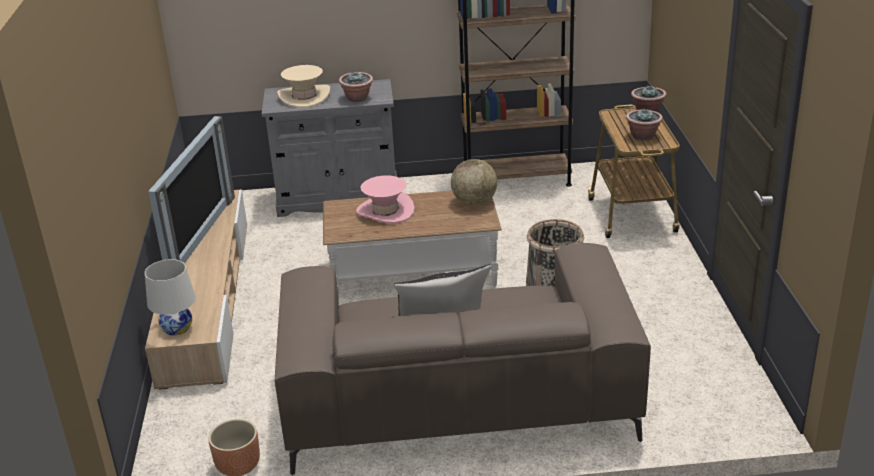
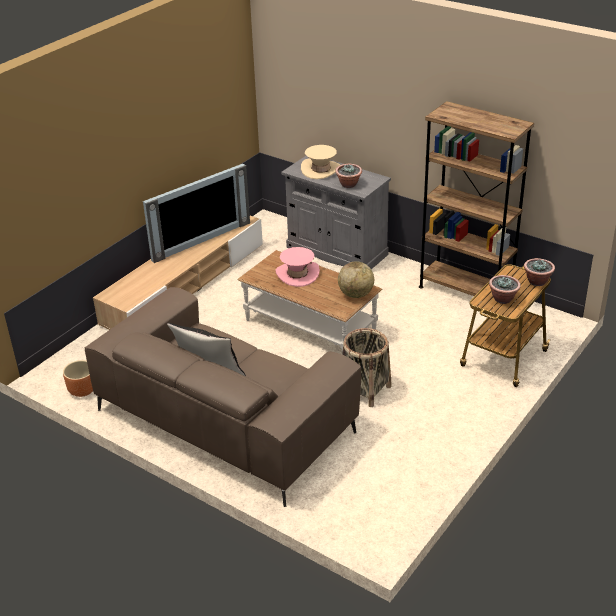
camera: 40 degrees right, 5 degrees up
white table lamp [145,259,196,336] -> none

